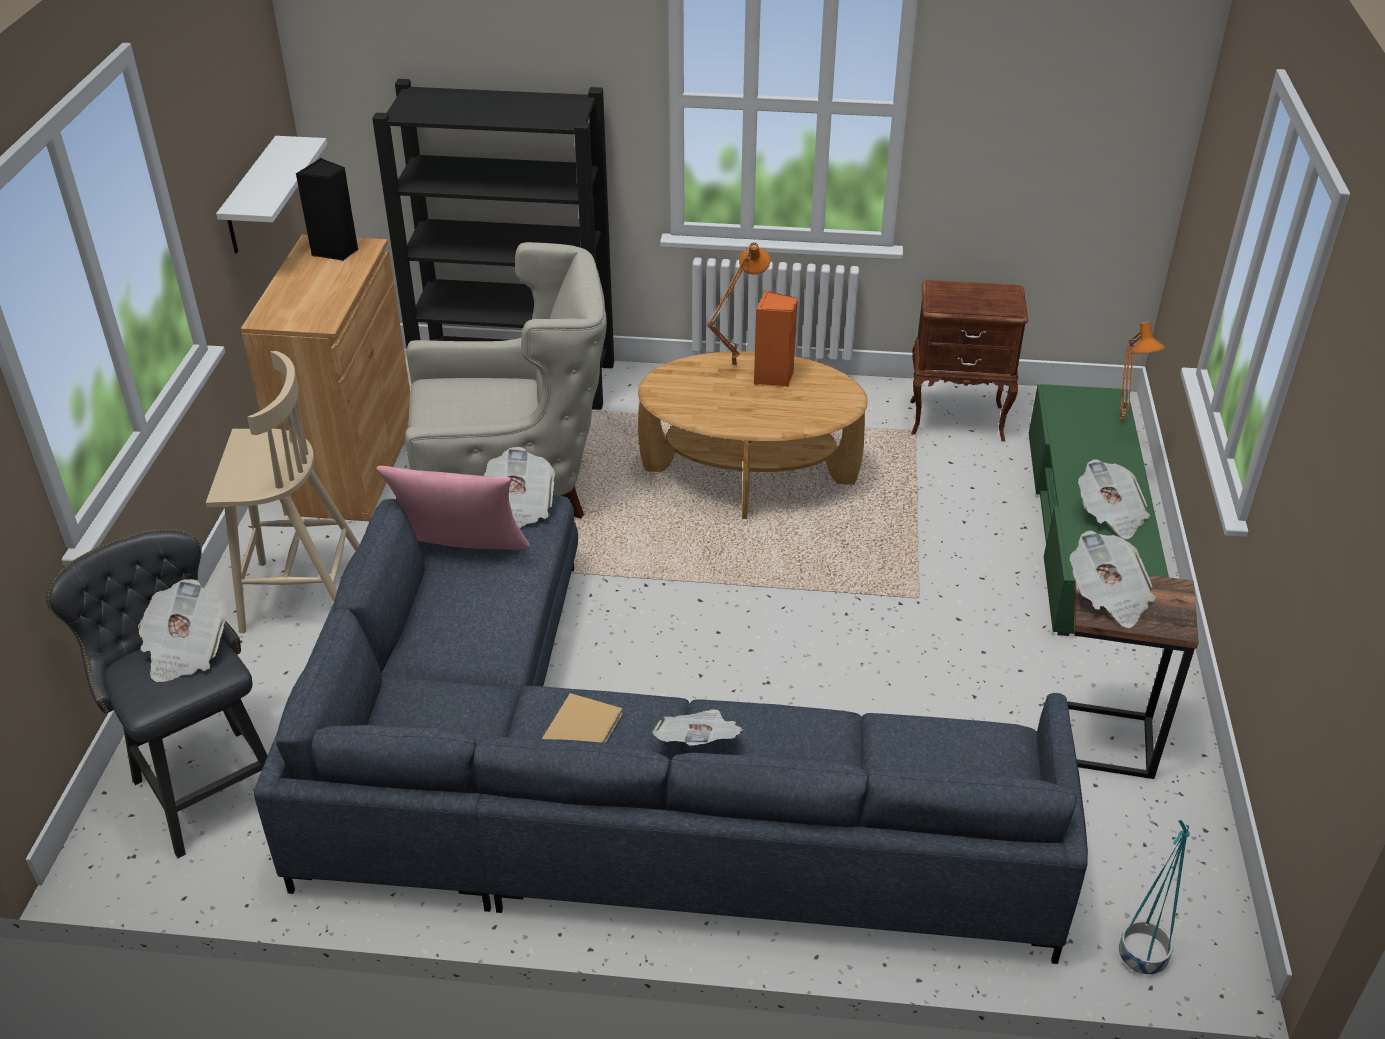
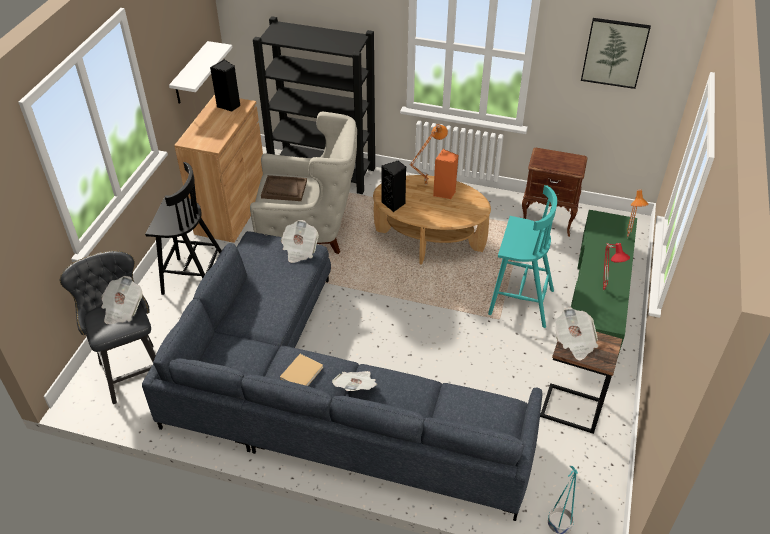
camera: 10 degrees right, 5 degrees up
beige stool [206,351,360,633] -> black stool [145,162,222,295]
pink pillow [376,466,530,550] -> none
newspaper [1078,459,1150,539] -> red table lamp [603,243,630,290]
none -> brown tray [261,175,307,201]
none -> black speaker [382,161,406,212]
none -> turquoise stool [488,185,557,328]
none -> picture [581,18,651,89]

